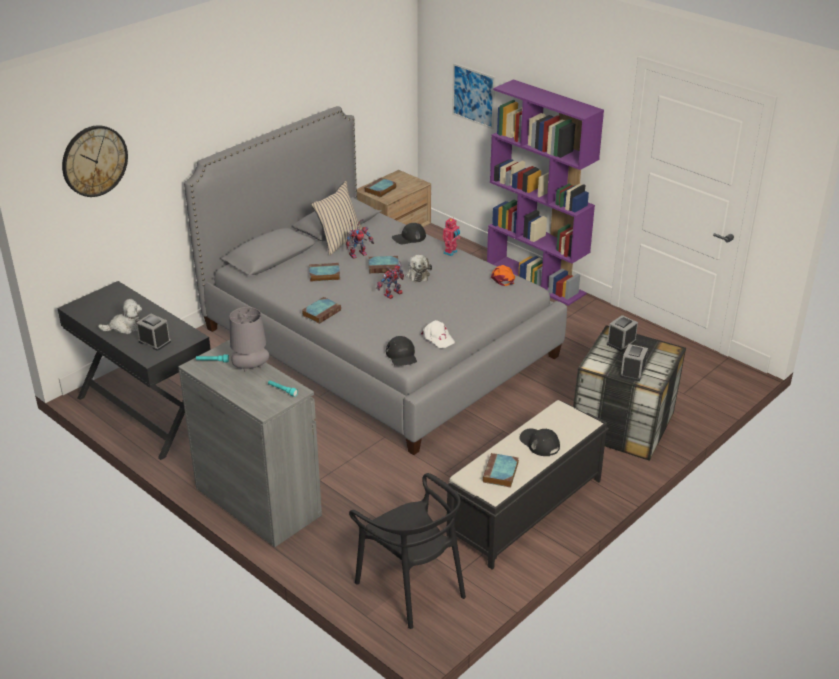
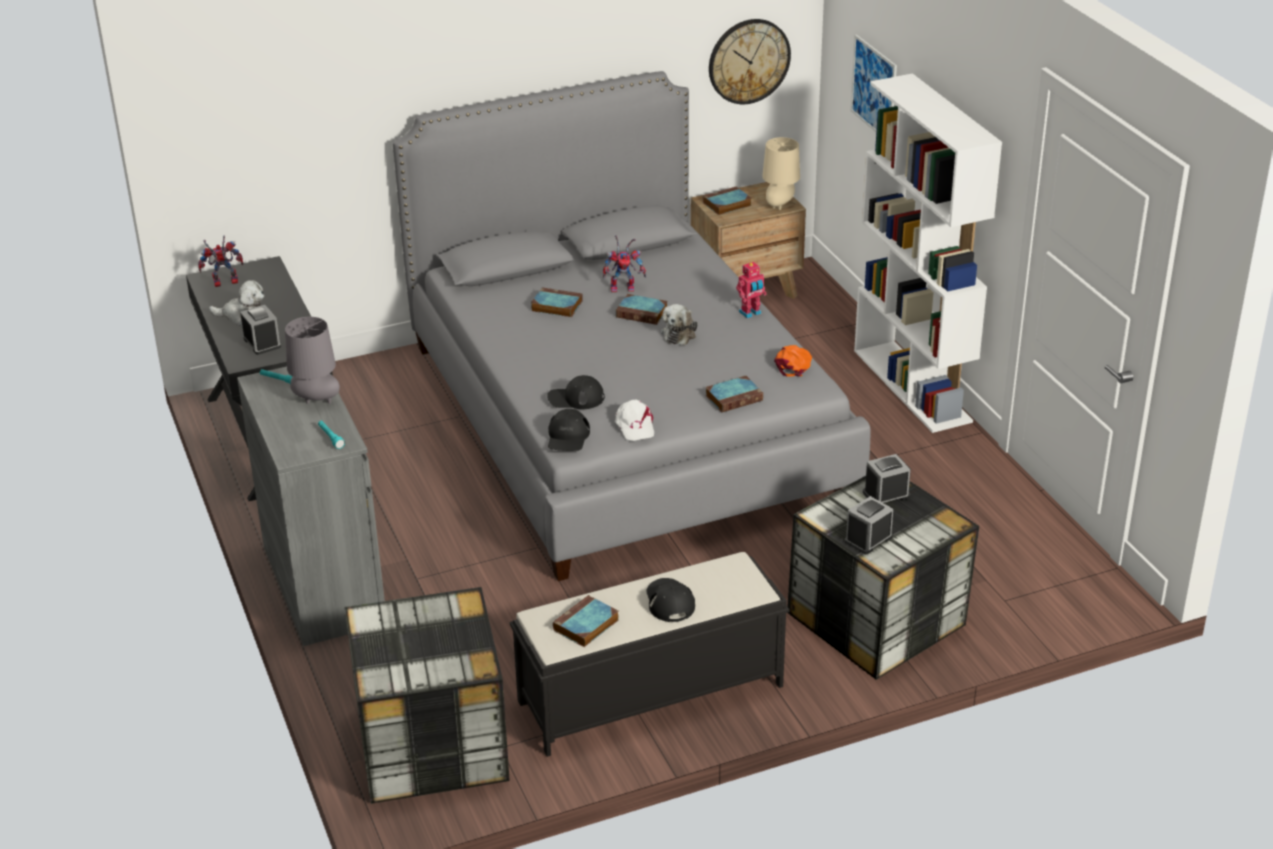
camera: 25 degrees right, 0 degrees up
wall clock [62,125,128,197] -> wall clock moved to [709,19,791,104]
book [302,297,341,324] -> book moved to [705,376,763,412]
beige pillow [311,181,362,255] -> none
black chair [349,473,466,629] -> storage box [344,587,510,804]
toy robot [376,261,404,299] -> toy robot moved to [198,236,243,287]
black cap [392,223,426,245] -> black cap moved to [547,375,605,409]
purple bookcase [487,79,604,306] -> white bookcase [854,73,1002,433]
none -> beige table lamp [762,137,800,210]

